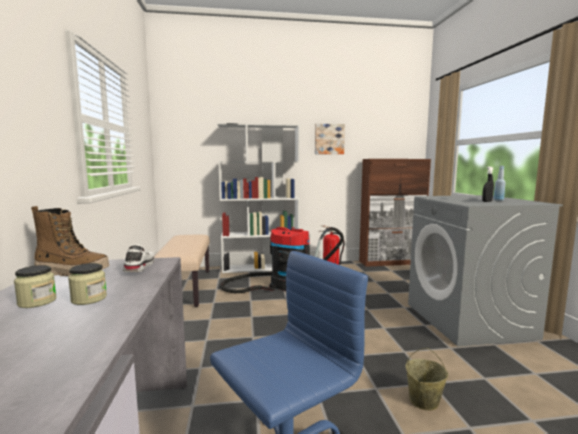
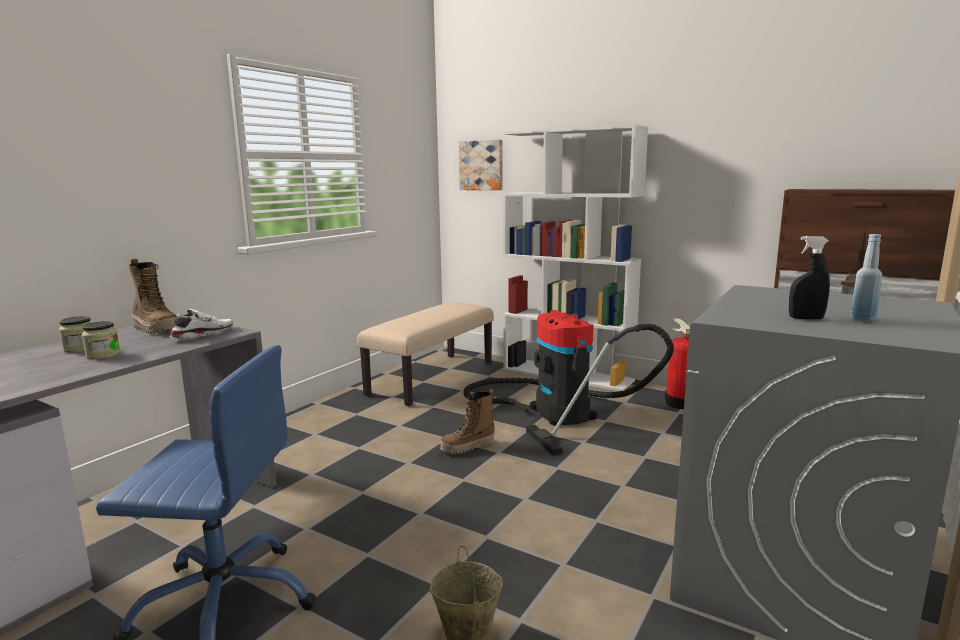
camera: 40 degrees right, 5 degrees up
picture [315,124,345,154] -> picture moved to [459,140,503,190]
none -> boot [440,389,495,454]

